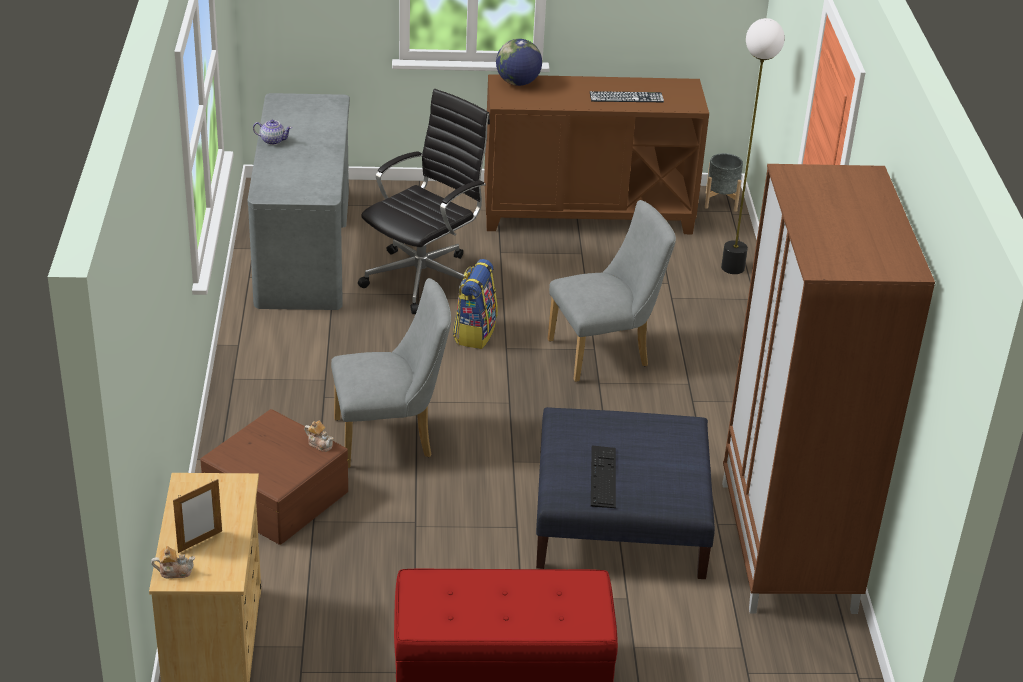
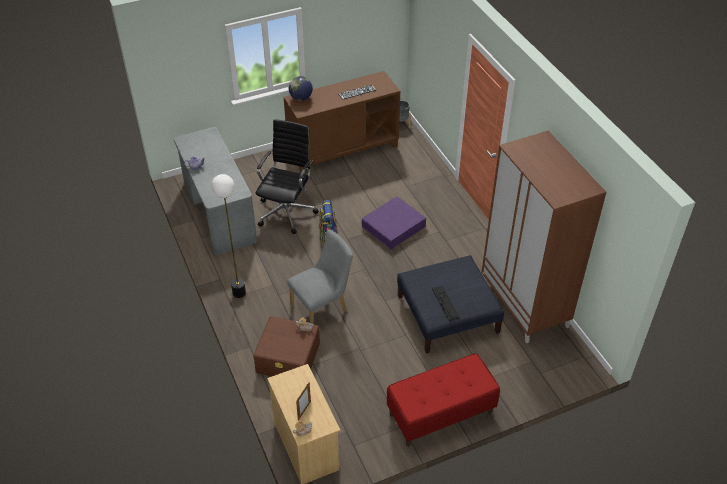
camera: 20 degrees left, 10 degrees up
grey chair [548,200,676,382] -> purple storage box [362,196,426,249]
floor lamp [721,18,785,274] -> floor lamp moved to [211,174,246,298]

